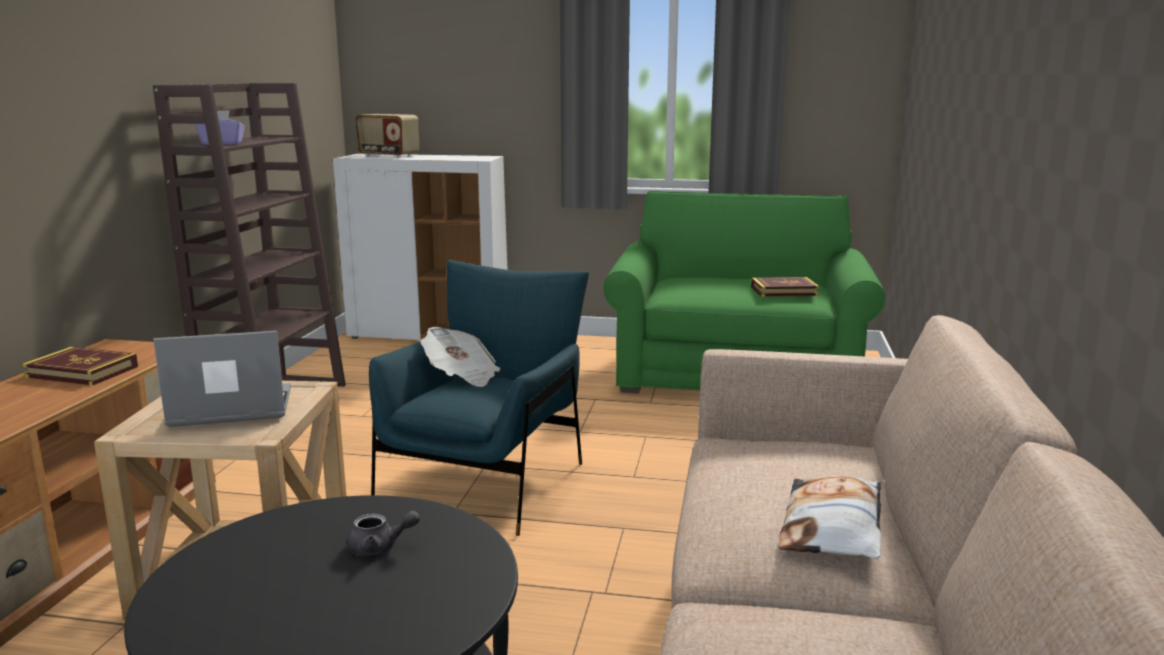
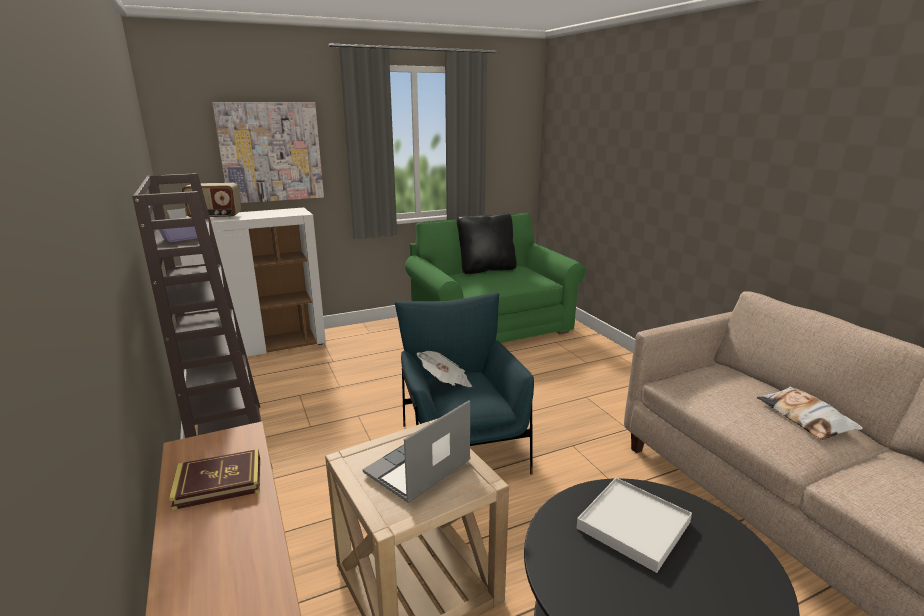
camera: 35 degrees left, 5 degrees up
grey teapot [347,511,420,555] -> white tray [577,478,692,573]
book [751,277,819,297] -> none
none -> picture [212,102,324,203]
none -> black pillow [457,213,517,274]

